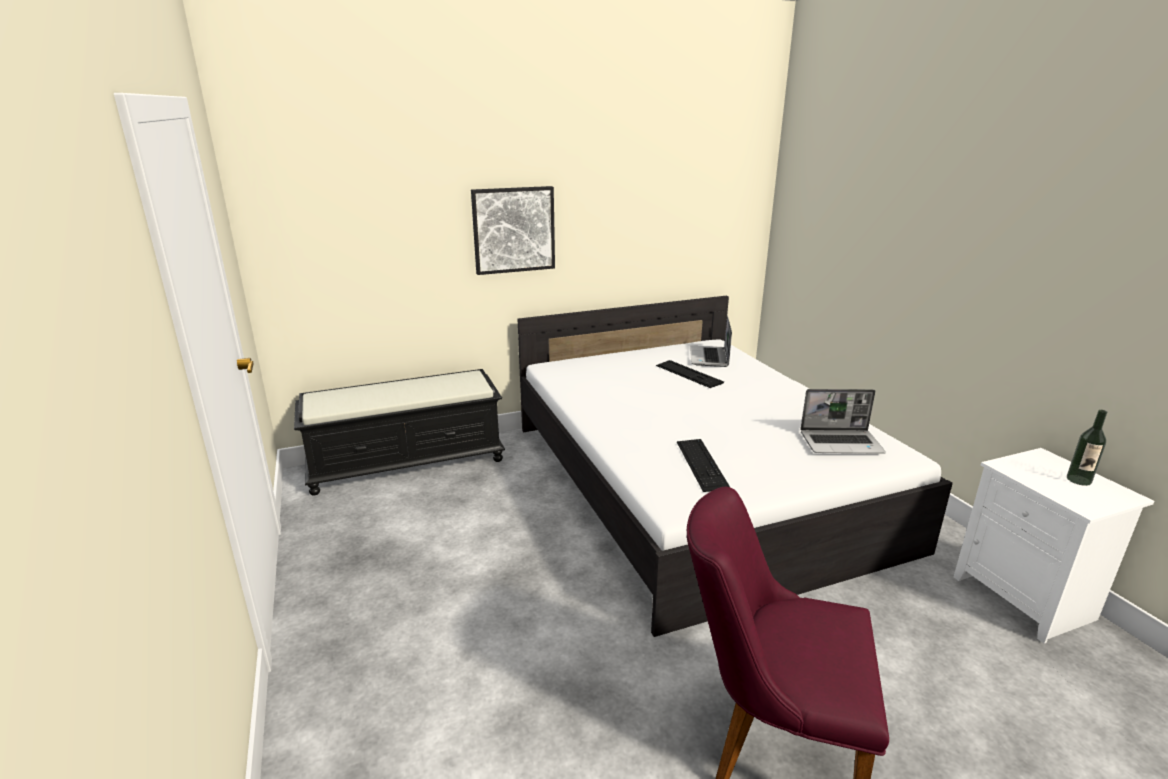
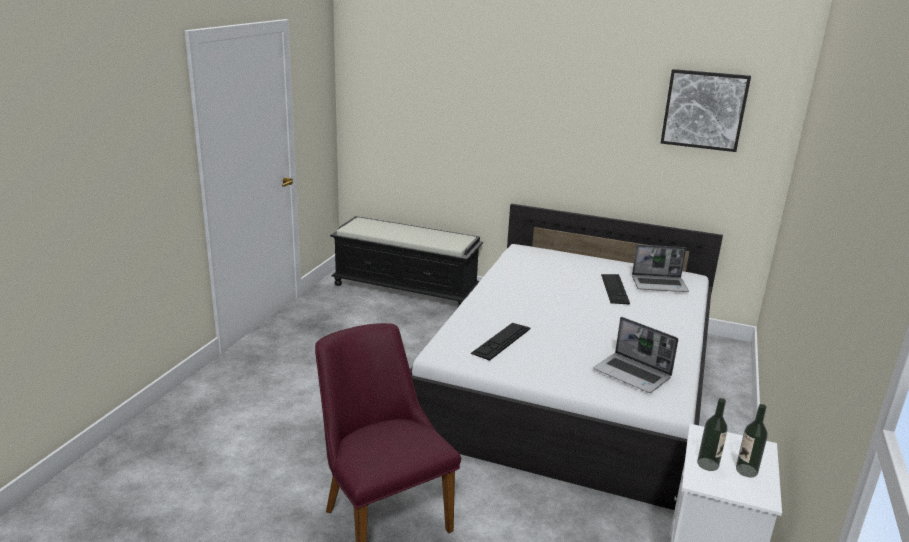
camera: 40 degrees right, 0 degrees up
picture [471,186,555,275] -> picture moved to [661,69,751,152]
laptop [690,316,732,367] -> laptop turned 135 degrees counterclockwise [632,245,689,292]
none -> bottle [697,398,728,471]

